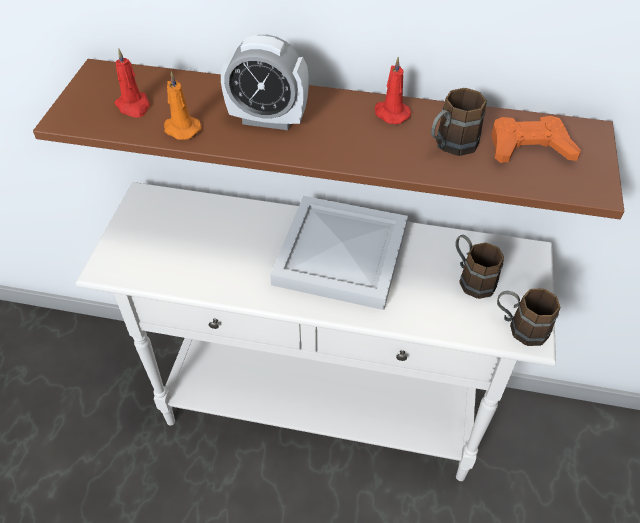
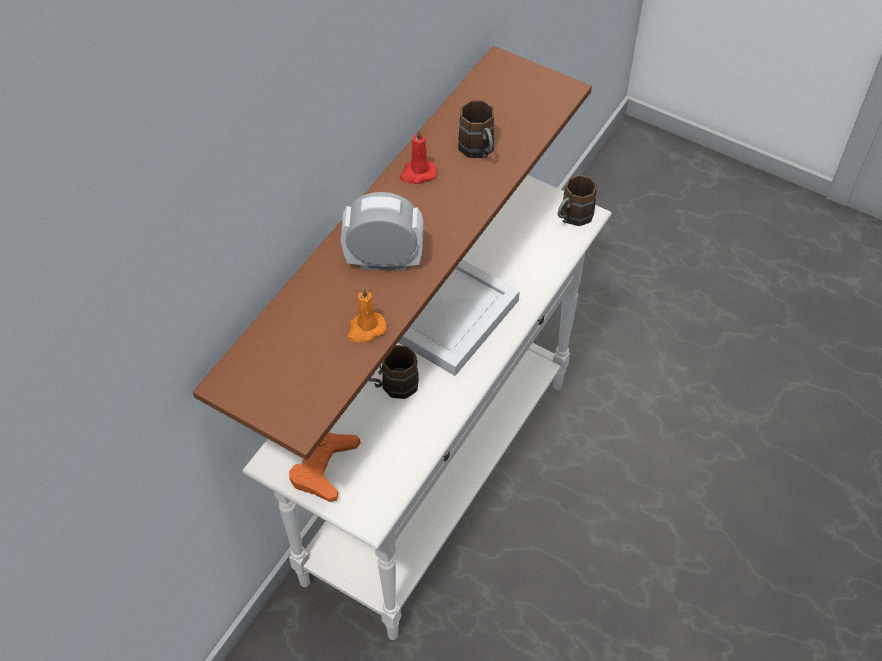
camera: 70 degrees left, 5 degrees up
red candle [114,49,150,118] -> none
alarm clock [221,35,309,130] -> alarm clock turned 120 degrees counterclockwise [341,192,423,271]
brown mug [456,235,504,299] -> brown mug moved to [369,345,419,399]
orange game controller [491,116,581,163] -> orange game controller moved to [289,433,360,502]

